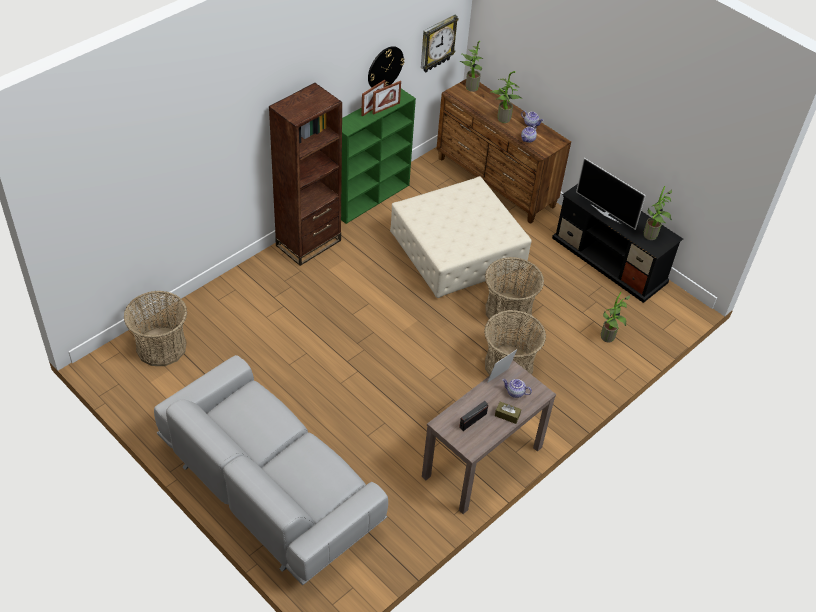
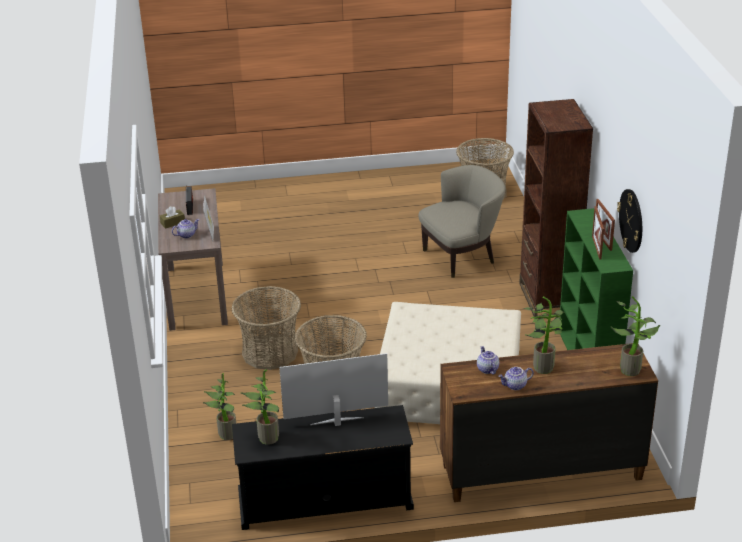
camera: 130 degrees right, 15 degrees down
grey sofa [154,355,388,585] -> none
wall clock [421,15,459,72] -> none
none -> beige armchair [418,165,506,278]

